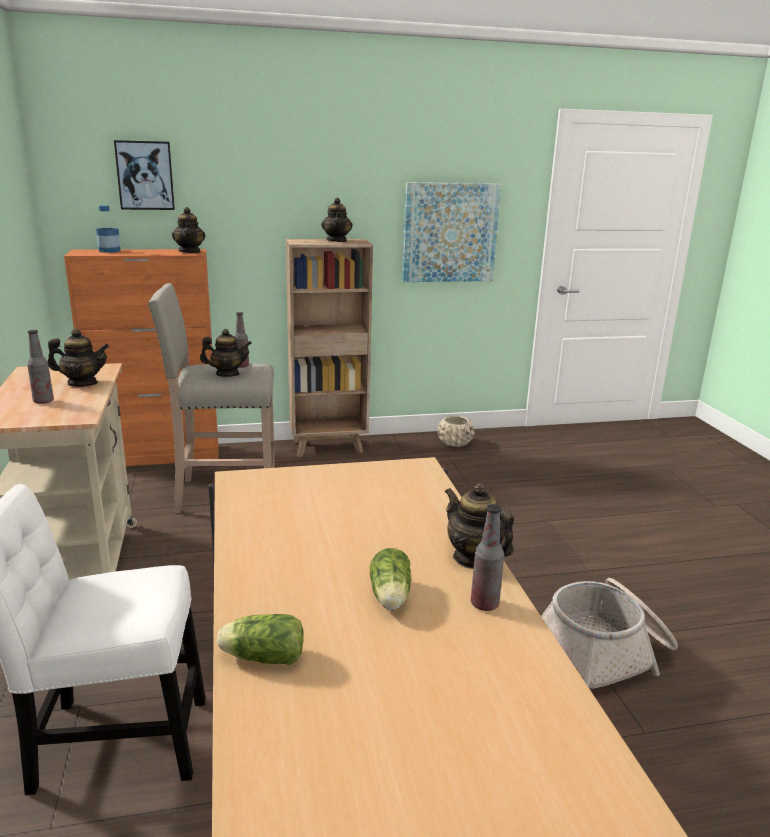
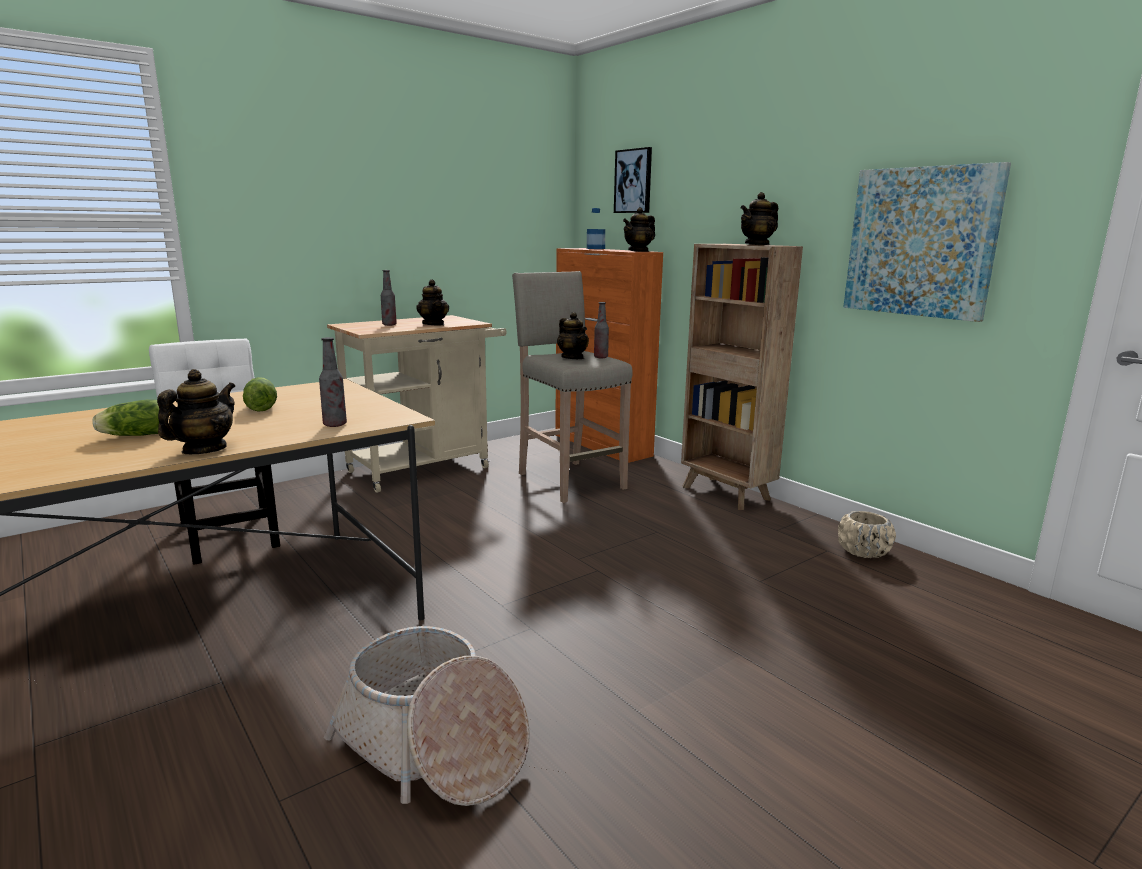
camera: 65 degrees right, 5 degrees down
lettuce [217,614,304,665] -> lettuce moved to [243,377,277,412]
bottle [471,504,504,611] -> bottle moved to [319,337,347,427]

